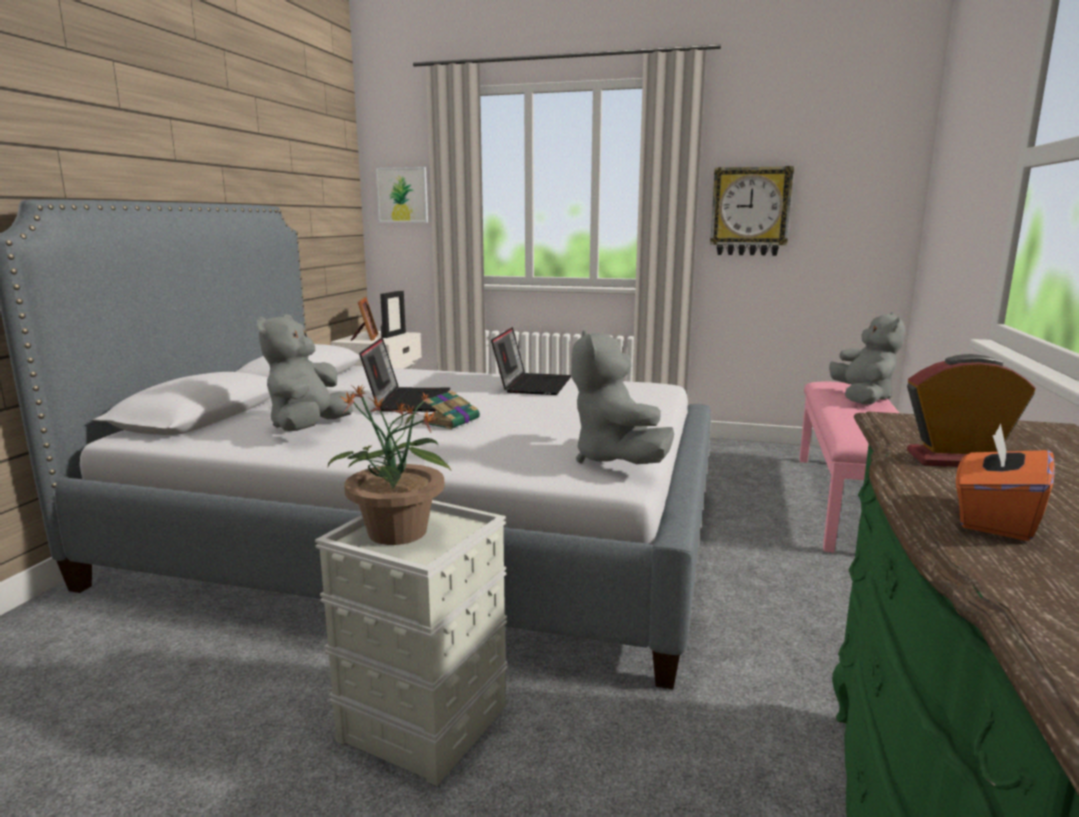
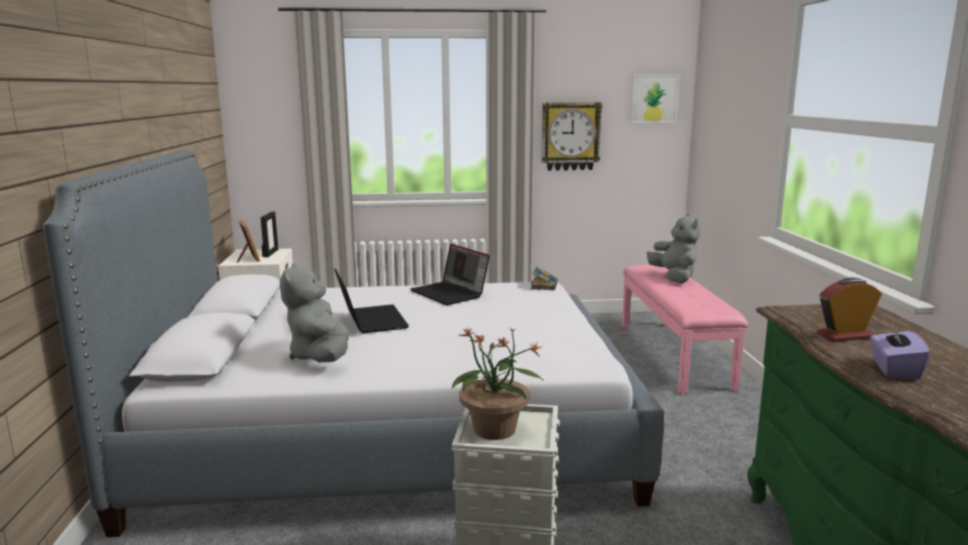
camera: 20 degrees left, 0 degrees up
picture [376,167,428,223] -> picture moved to [630,74,679,123]
book [422,390,480,429] -> book moved to [530,266,558,291]
laptop [491,327,571,395] -> laptop turned 150 degrees clockwise [410,244,490,305]
grey plush toy [571,330,674,464] -> none
orange tissue box [956,423,1055,541] -> purple tissue box [870,322,930,380]

